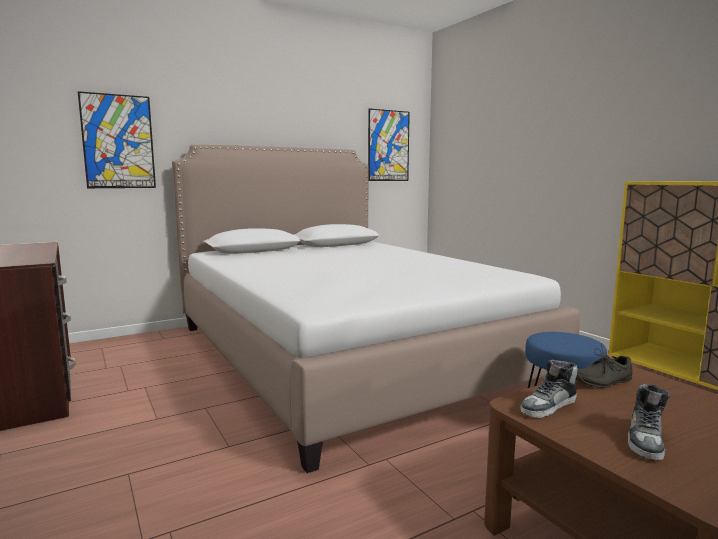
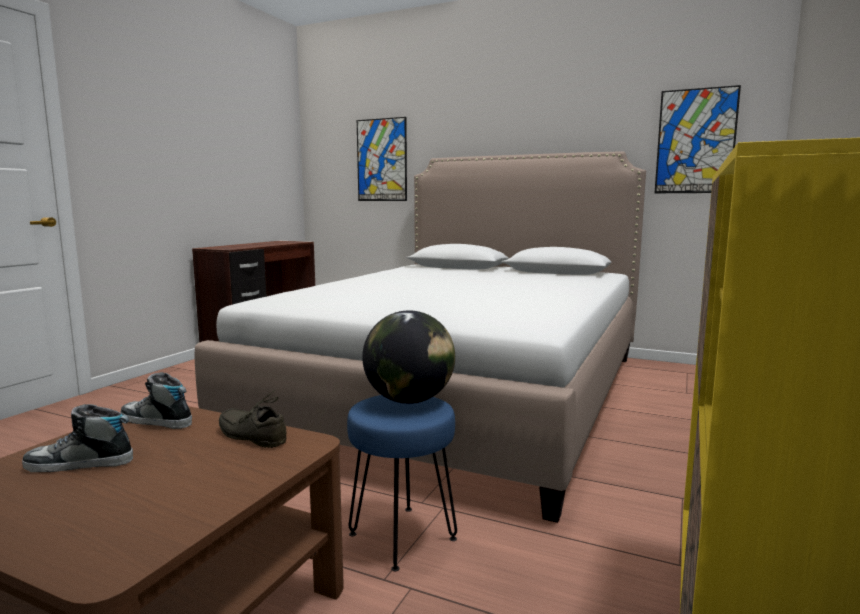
camera: 55 degrees right, 0 degrees up
none -> globe [362,310,455,404]

